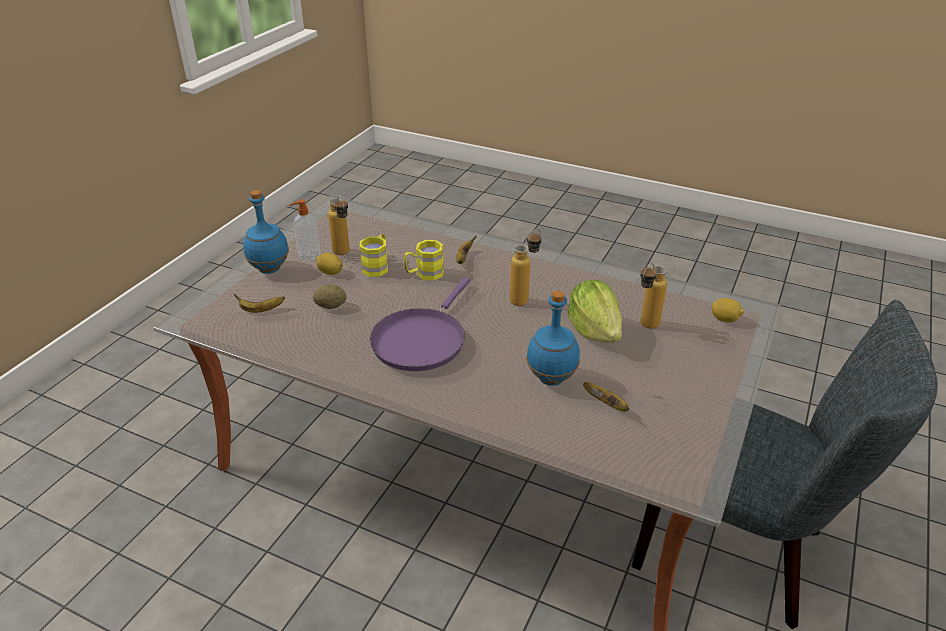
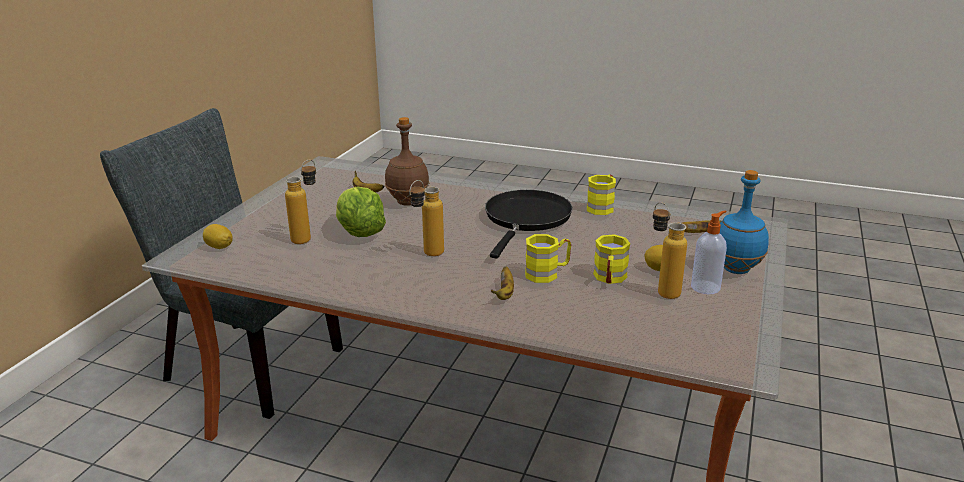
camera: 175 degrees right, 10 degrees down
potato [313,284,347,309] -> none
purple frying pan [370,277,470,371] -> black frying pan [485,190,573,259]
blue bottle [526,290,580,386] -> brown bottle [385,117,429,206]
none -> yellow mug [587,175,616,215]

